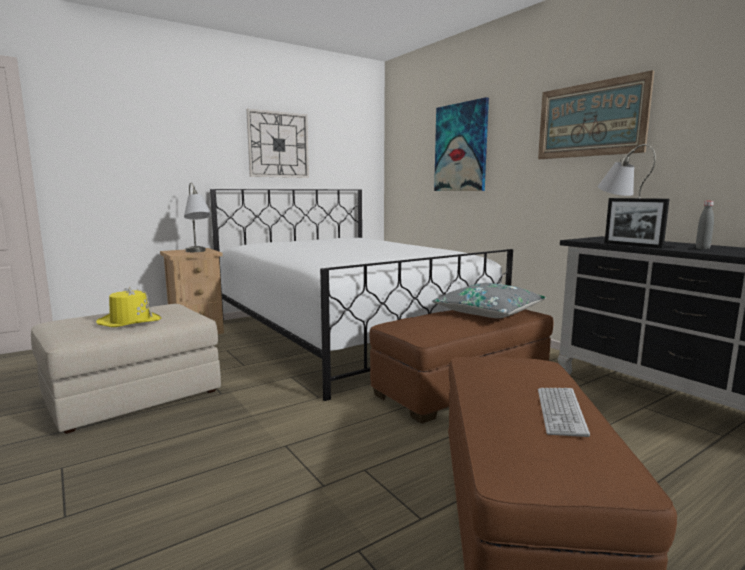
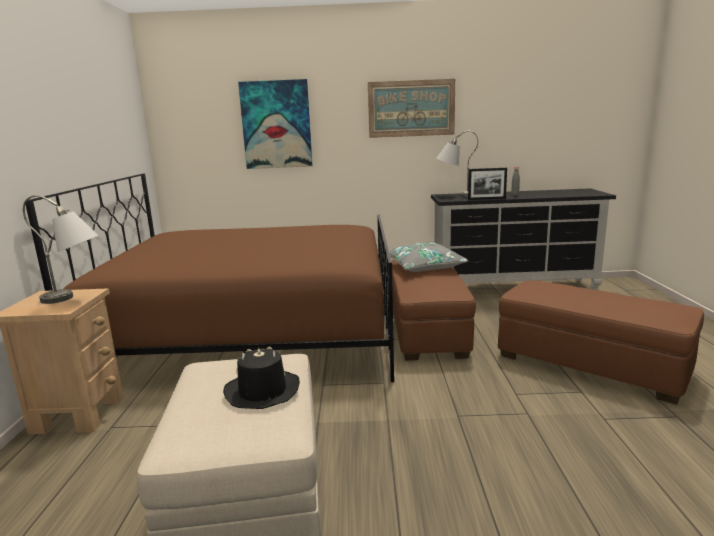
camera: 55 degrees left, 5 degrees up
yellow hat [96,286,161,327] -> black hat [223,347,300,409]
white bed [210,189,513,401] -> brown bed [25,173,394,382]
wall clock [246,109,309,178] -> none
keyboard [538,388,590,437] -> none

